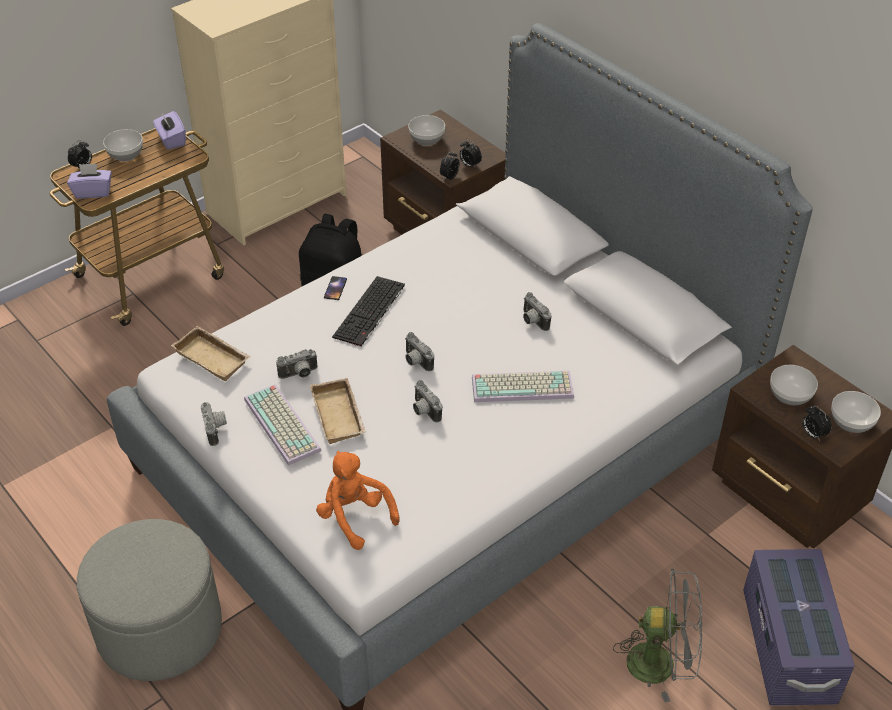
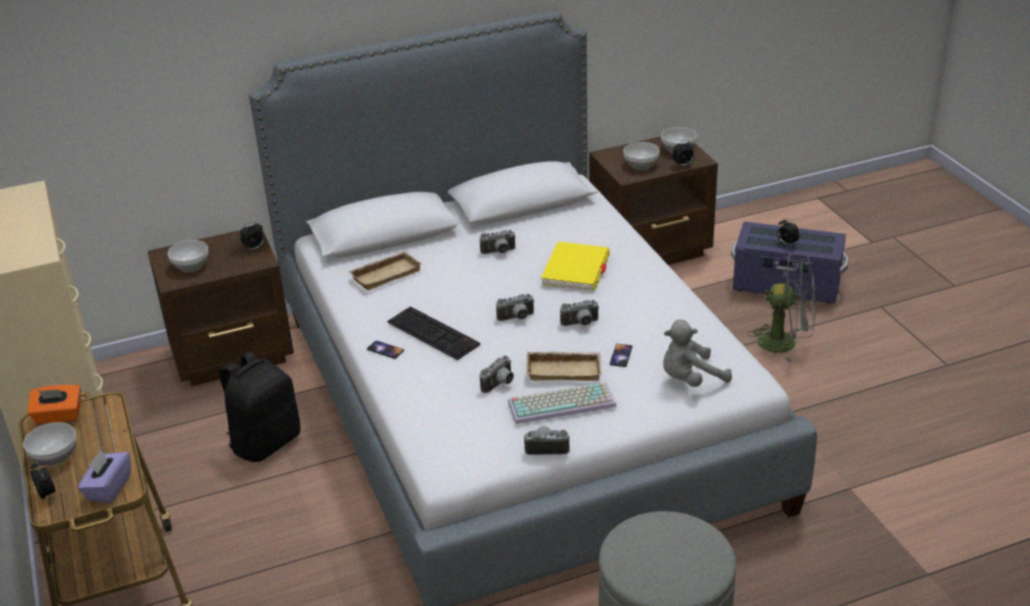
camera: 70 degrees left, 10 degrees down
purple tissue box [153,111,186,150] -> orange tissue box [27,384,81,425]
beige tray [171,326,251,381] -> beige tray moved to [348,251,422,290]
camera [276,349,318,379] -> camera turned 45 degrees clockwise [480,355,514,393]
orange plush toy [316,451,400,550] -> grey plush toy [663,319,732,387]
alarm clock [440,151,460,181] -> alarm clock moved to [777,218,799,246]
keyboard [472,371,574,402] -> yellow book [541,242,610,291]
grey fan [613,569,702,702] -> grey fan turned 75 degrees clockwise [747,253,816,363]
none -> phone [610,344,633,367]

